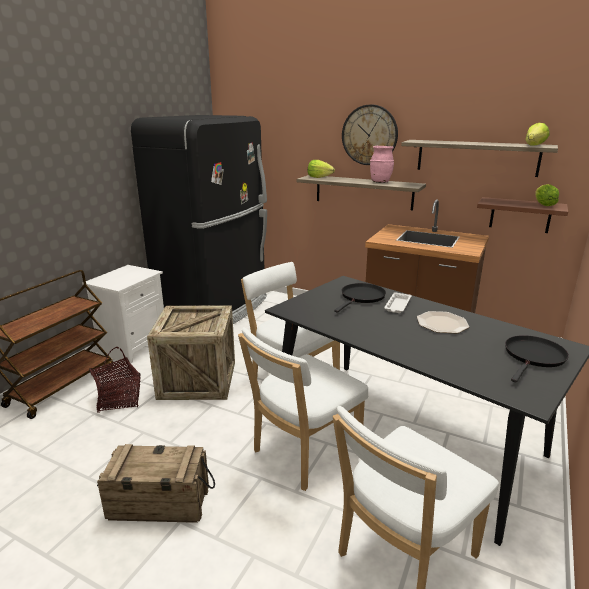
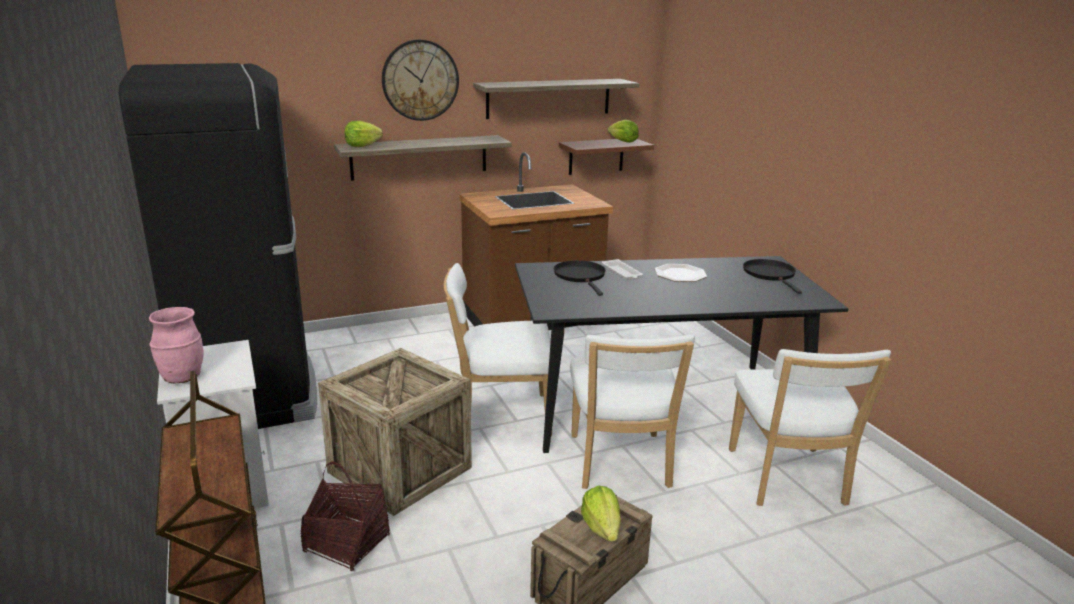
camera: 50 degrees left, 0 degrees up
pink vase [370,146,394,183] -> pink vase moved to [149,307,204,384]
lettuce [525,123,549,146] -> lettuce moved to [581,486,621,541]

